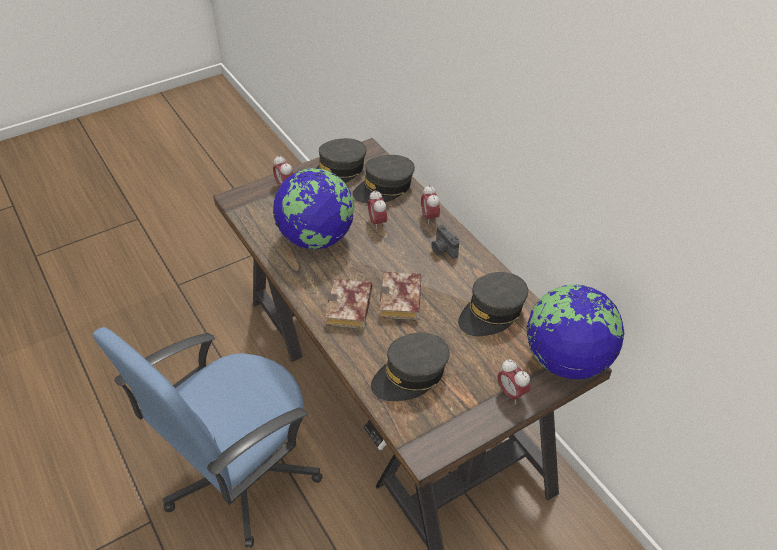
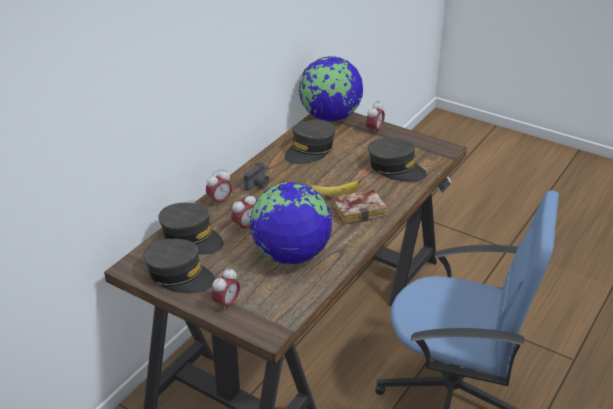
camera: 115 degrees left, 10 degrees down
book [380,272,421,320] -> banana [306,180,359,199]
grey cap [458,272,528,336] -> grey cap turned 105 degrees clockwise [285,120,336,164]

